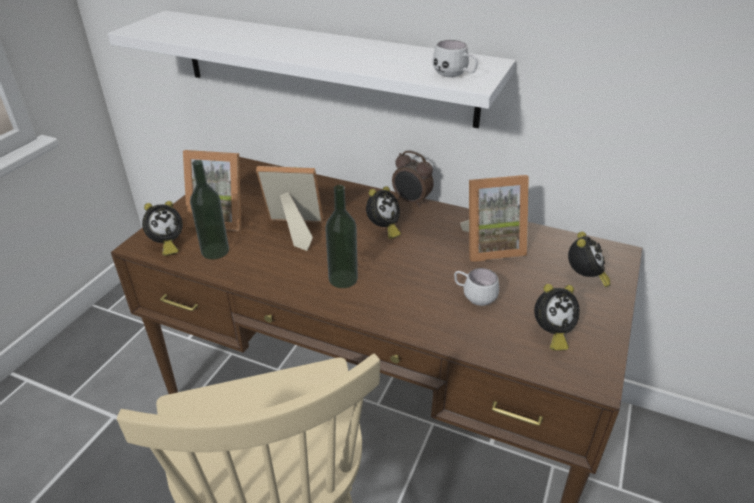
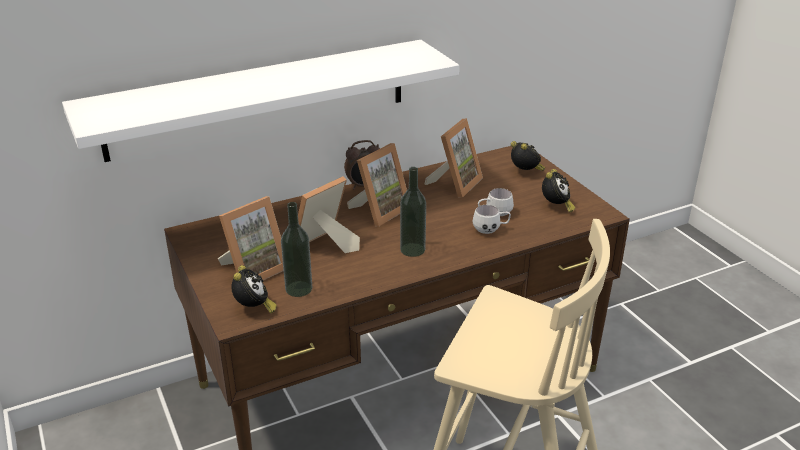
camera: 50 degrees left, 5 degrees down
alarm clock [366,186,401,239] -> picture frame [347,143,407,226]
white mug [432,40,478,77] -> white mug moved to [472,205,511,234]

